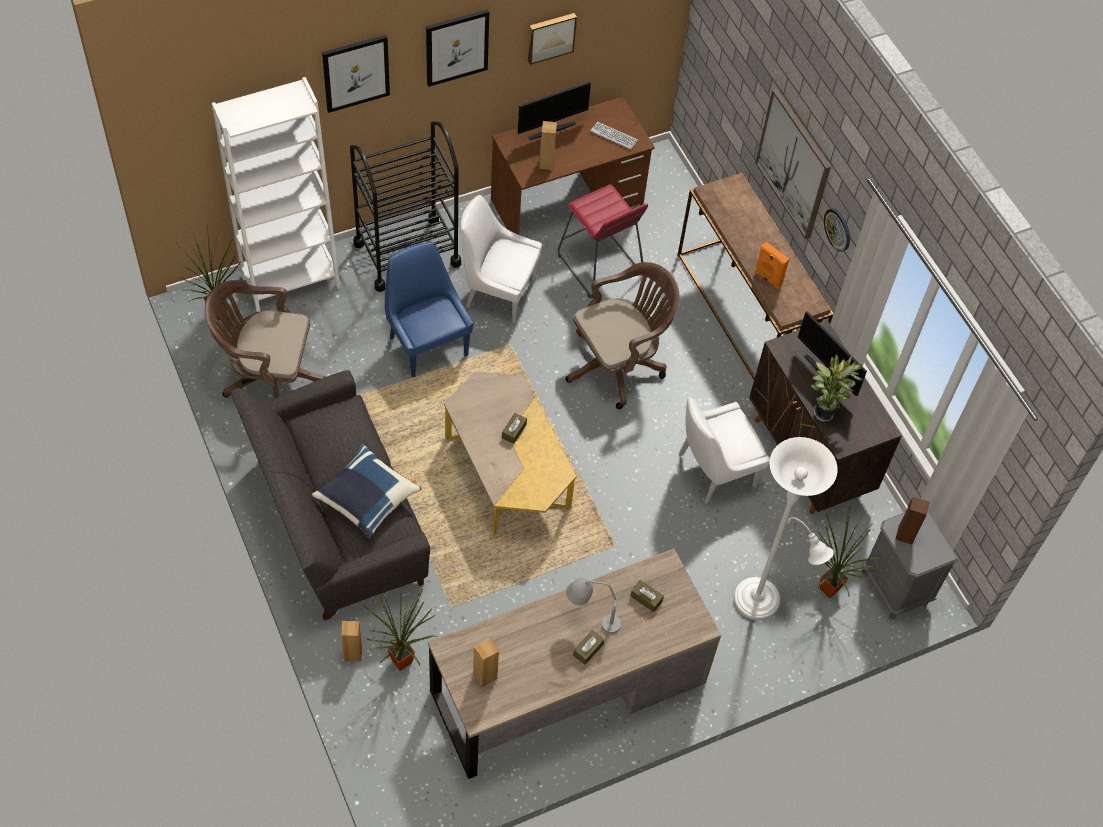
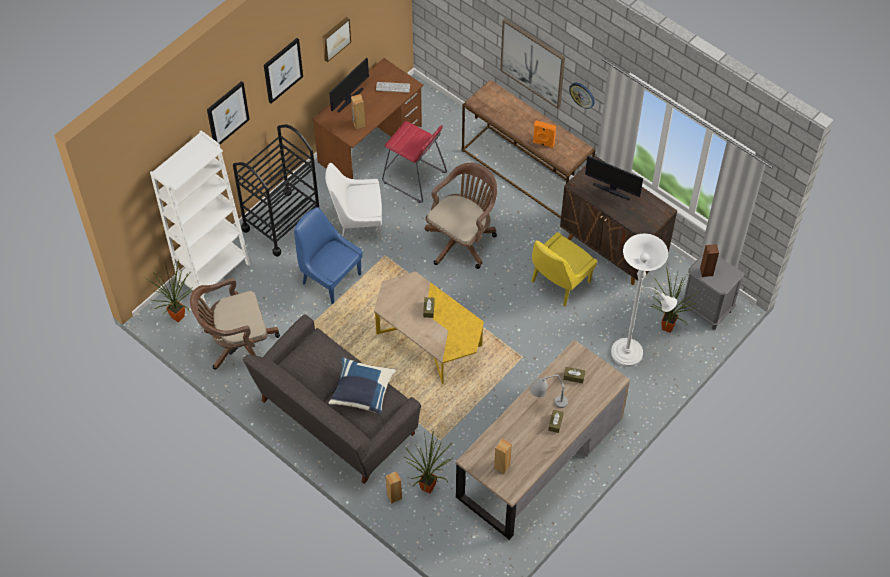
camera: 20 degrees left, 0 degrees up
white chair [679,397,770,504] -> yellow chair [531,232,597,307]
potted plant [811,355,863,422] -> none

